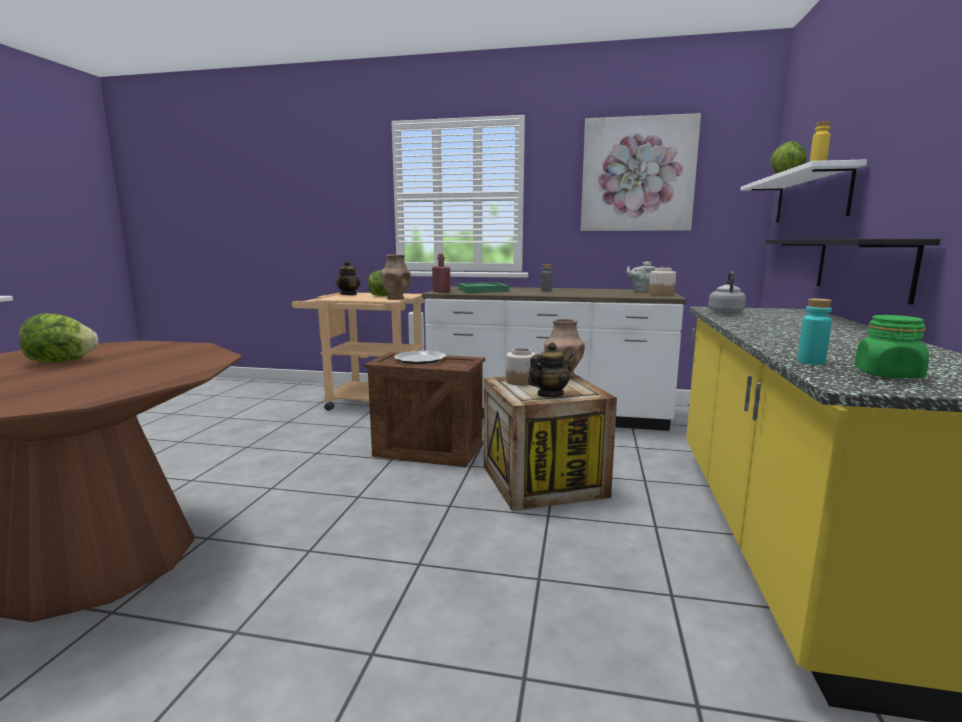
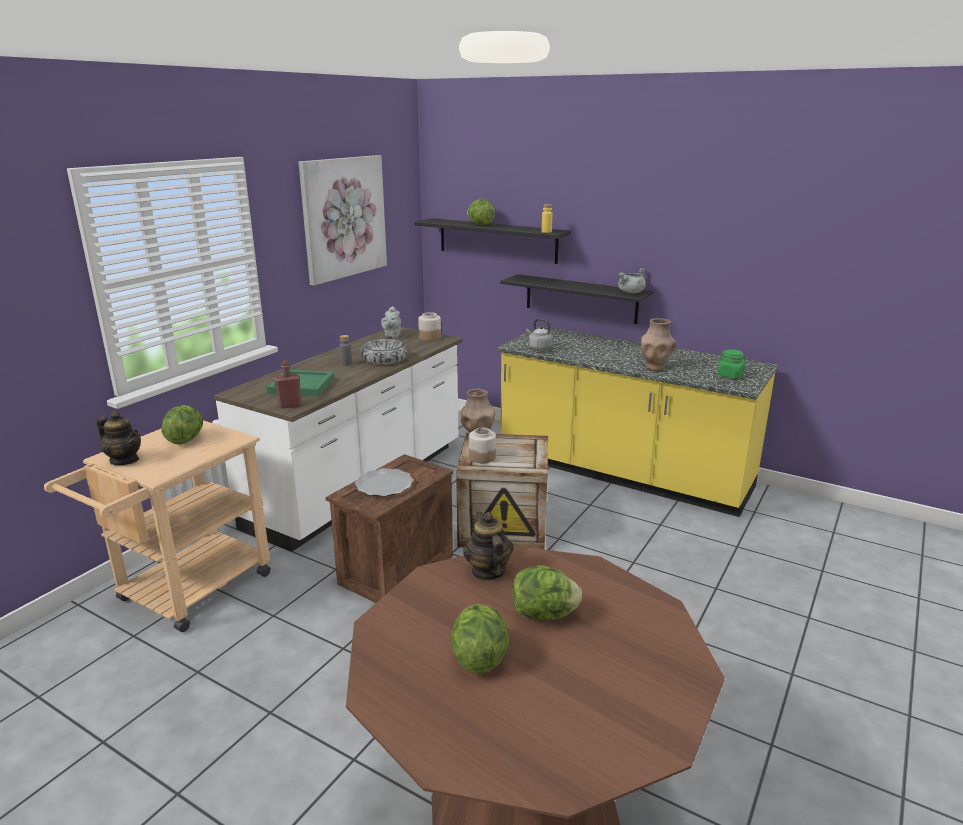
camera: 70 degrees left, 10 degrees up
brown vase [380,255,411,300] -> brown vase moved to [641,318,676,371]
teapot [528,342,574,397] -> teapot moved to [463,511,513,581]
white shelf [741,159,867,223] -> black shelf [415,218,571,264]
turquoise bottle [797,298,832,365] -> none
none -> bowl [360,339,408,364]
none -> lettuce [512,565,582,620]
none -> grey cooking pot [618,268,646,294]

